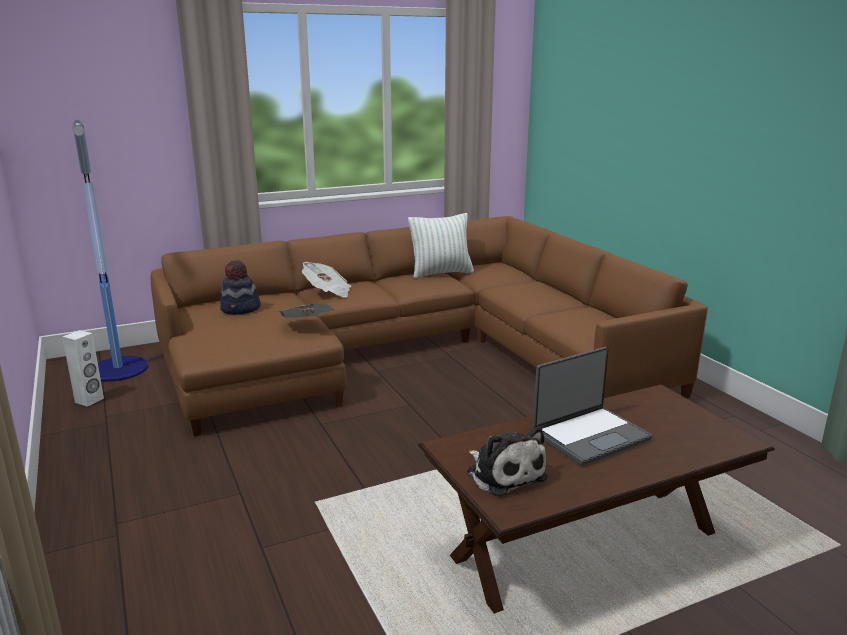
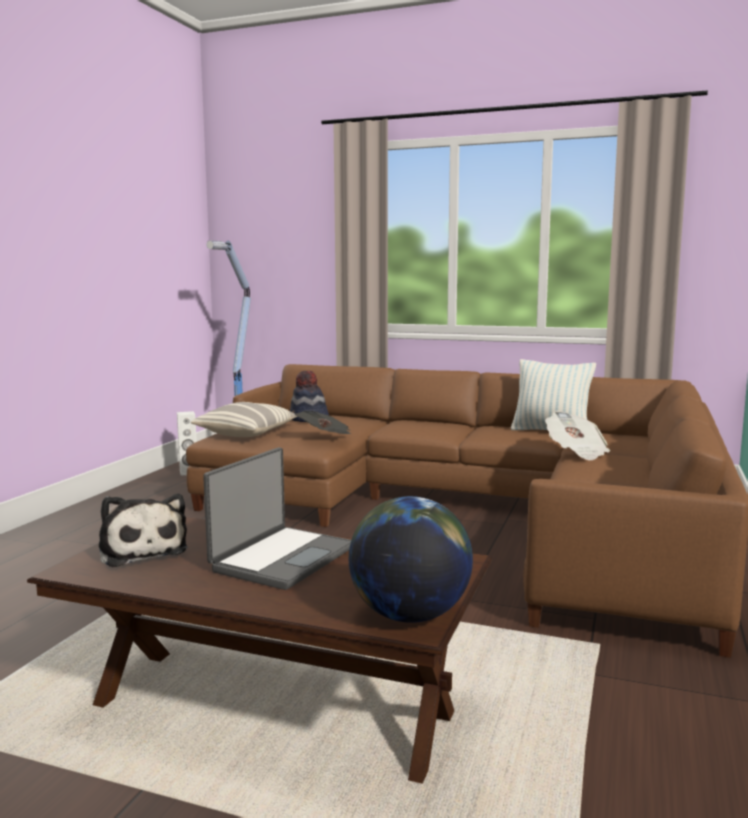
camera: 45 degrees right, 10 degrees down
newspaper [302,262,351,297] -> newspaper moved to [545,411,610,461]
plush toy [467,426,548,497] -> plush toy turned 45 degrees counterclockwise [99,494,188,567]
laptop [533,347,652,466] -> laptop turned 75 degrees counterclockwise [203,447,351,590]
none -> pillow [191,402,298,437]
none -> globe [349,496,473,623]

